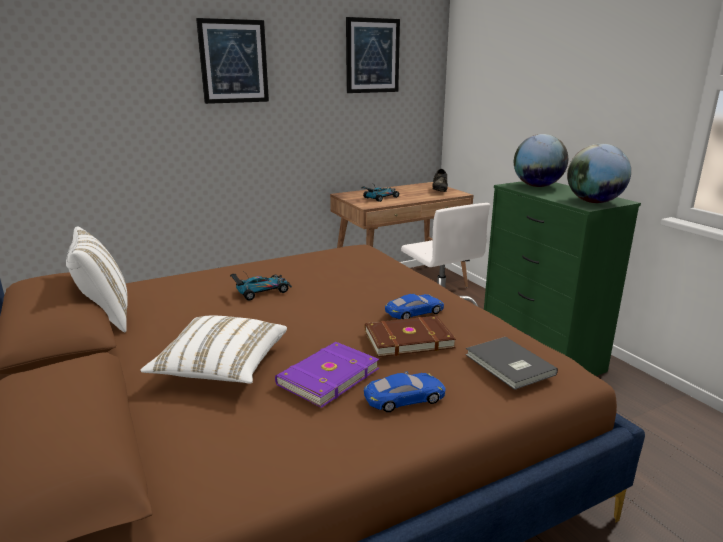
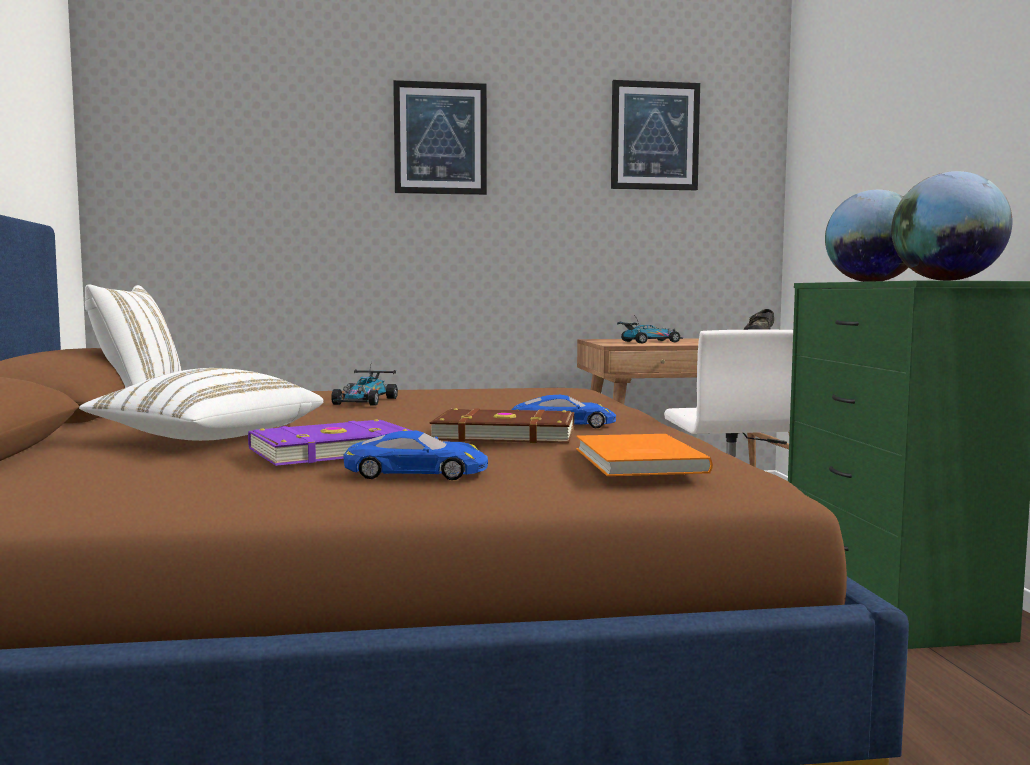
camera: 20 degrees right, 15 degrees down
toy car [230,274,292,301] -> toy car turned 105 degrees clockwise [331,362,398,406]
grey book [465,337,558,390] -> orange book [576,434,713,476]

